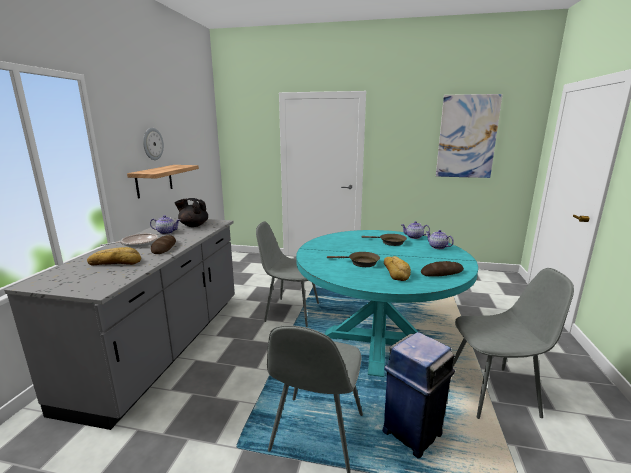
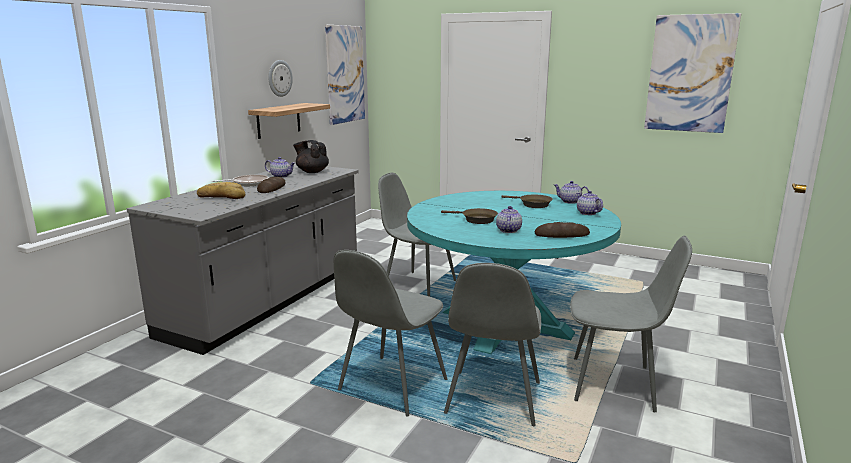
camera: 15 degrees right, 0 degrees up
blue trash can [382,332,455,459] -> grey chair [444,263,541,426]
bread [384,256,411,281] -> teapot [496,206,522,233]
none -> picture [325,24,365,125]

